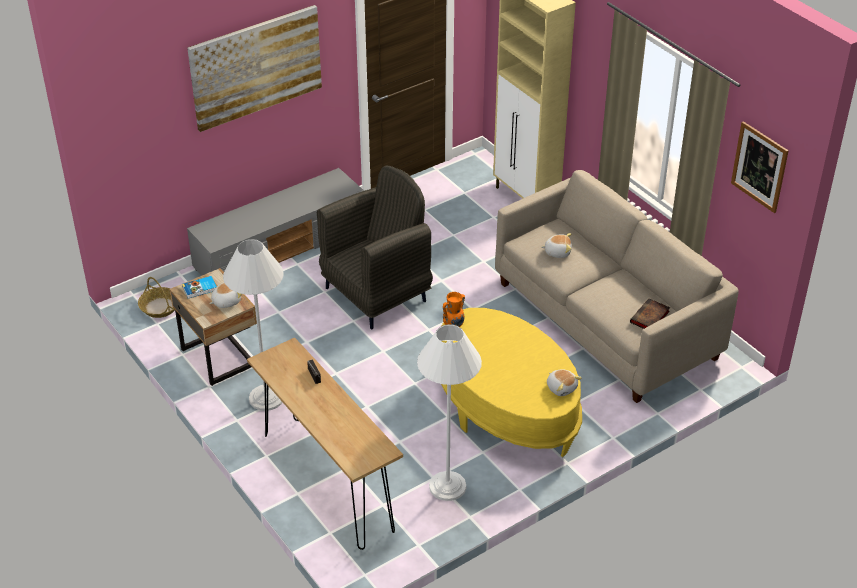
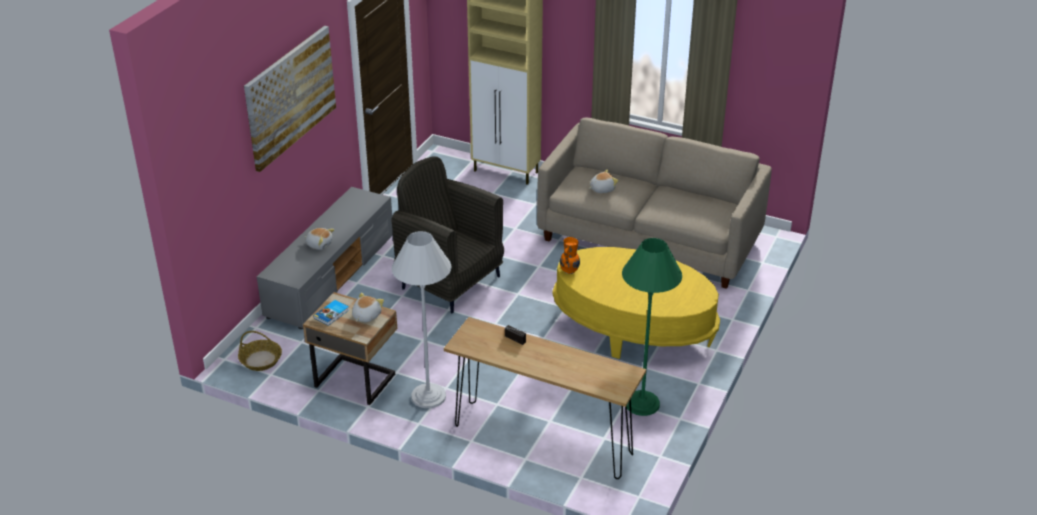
camera: 30 degrees left, 5 degrees down
grey armchair [317,166,433,329] -> grey armchair turned 75 degrees counterclockwise [392,156,504,313]
white floor lamp [417,324,482,501] -> green floor lamp [622,238,682,416]
plush toy [547,369,582,396] -> plush toy moved to [305,228,334,250]
book [630,298,670,329] -> none
picture [731,121,789,213] -> none

